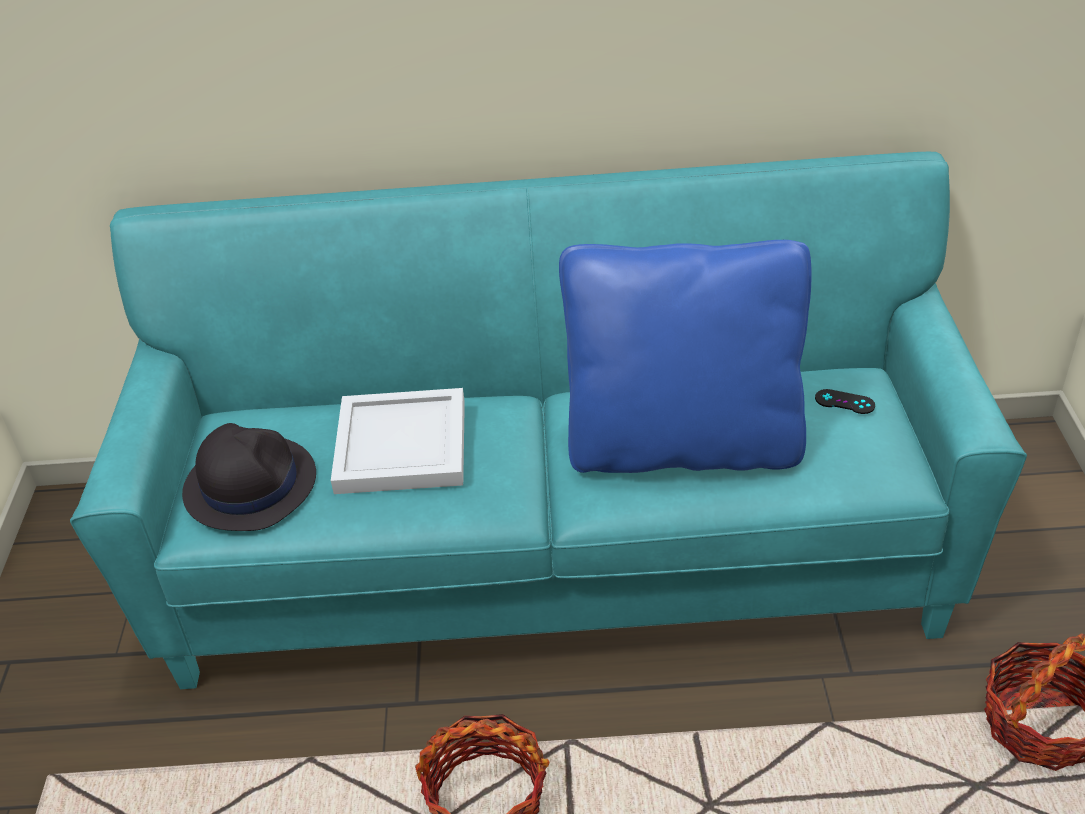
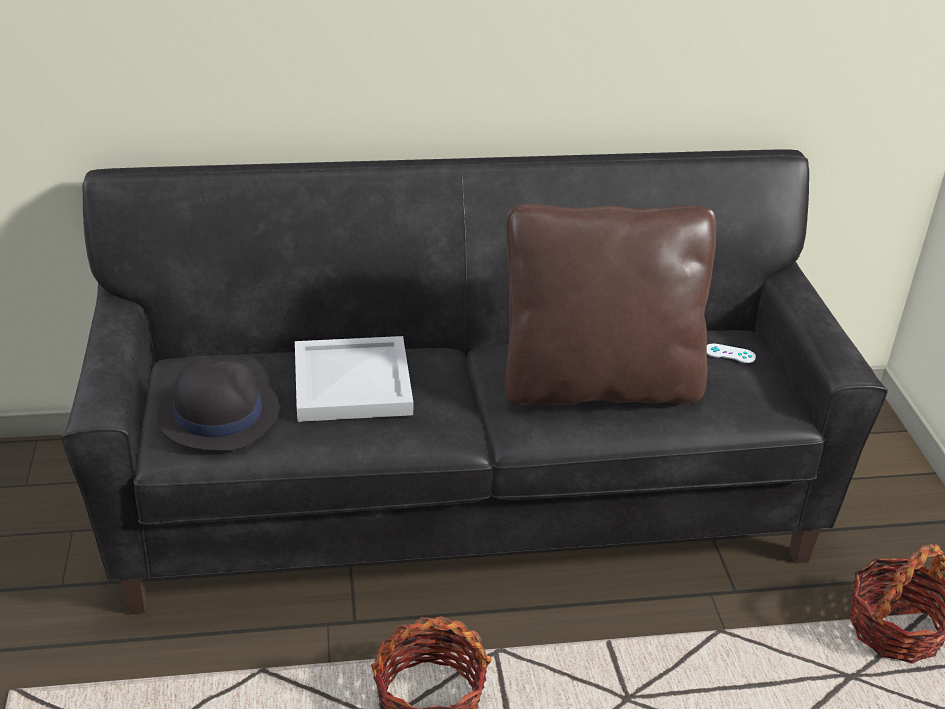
camera: 10 degrees left, 5 degrees down
turquoise sofa [70,152,1027,689] -> black sofa [62,149,888,614]
blue pillow [559,240,811,473] -> brown pillow [505,204,716,406]
black game controller [815,389,875,414] -> white game controller [707,343,756,363]

